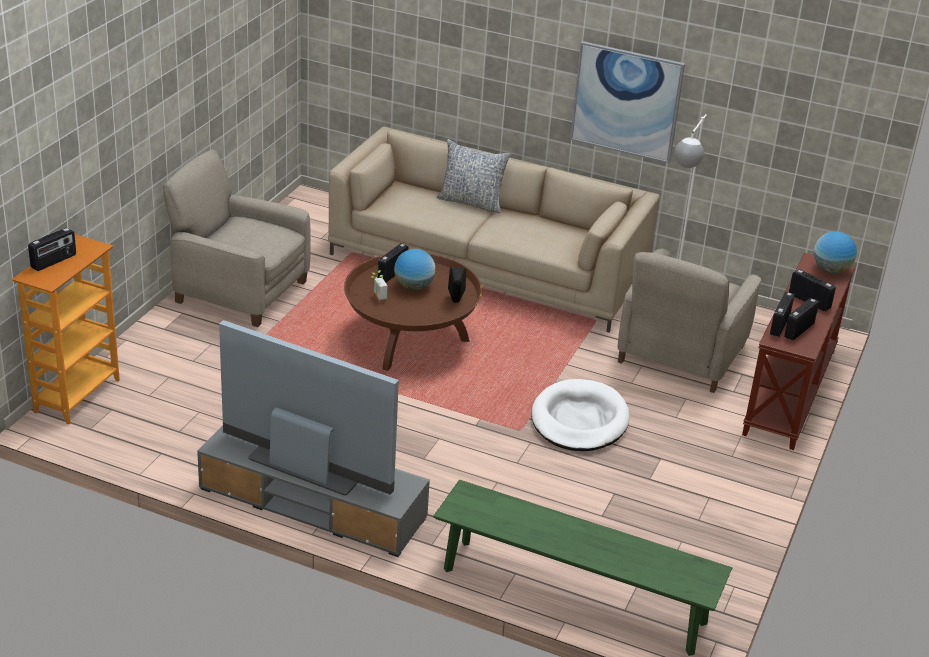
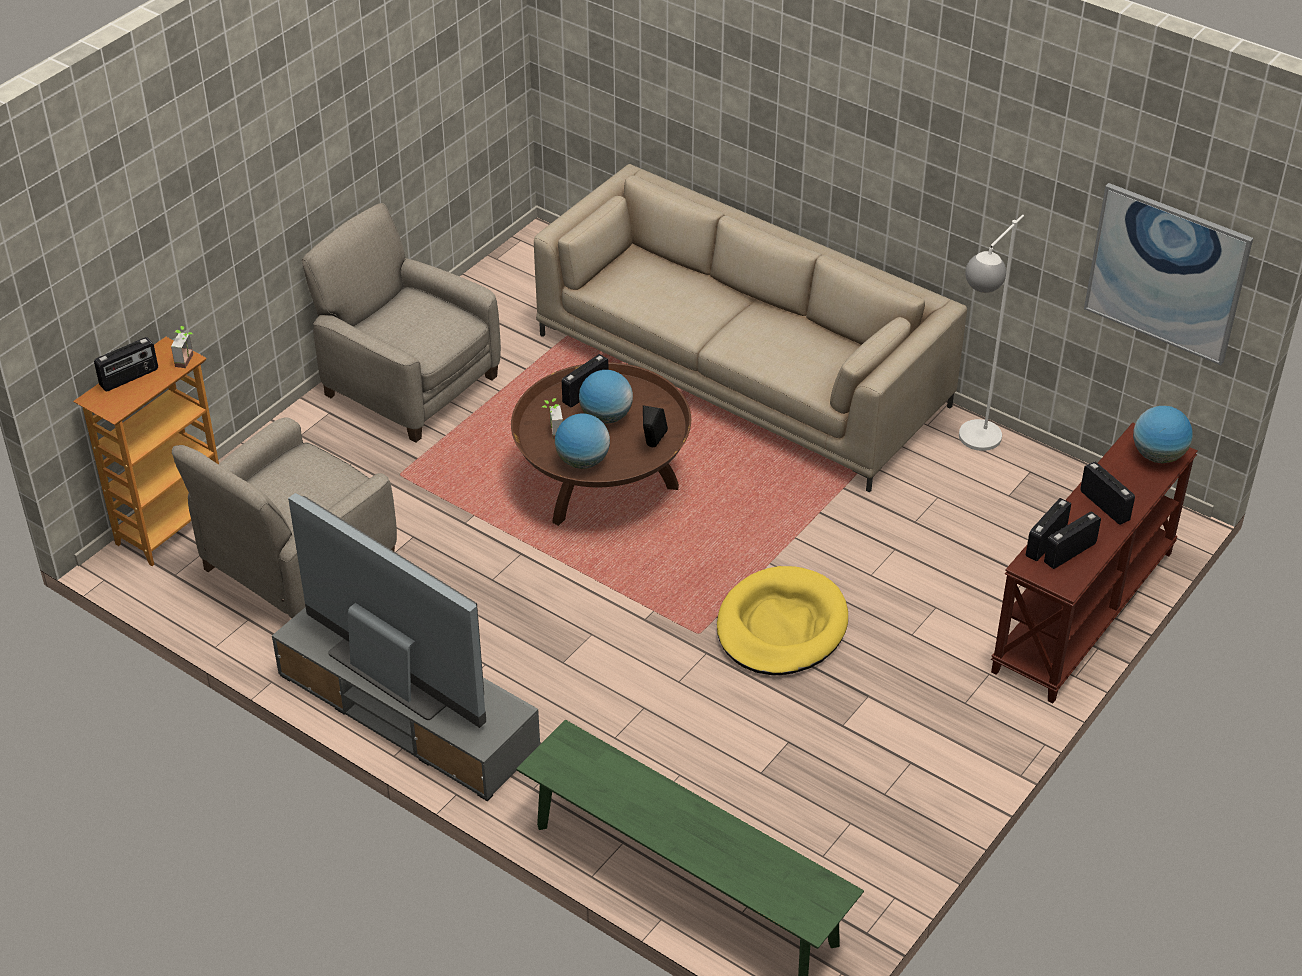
camera: 15 degrees right, 10 degrees up
pillow [437,139,511,213] -> none
white dog bed [531,379,630,451] -> yellow dog bed [717,566,848,675]
picture [570,41,685,163] -> picture moved to [1084,183,1253,365]
beige armchair [618,248,761,393] -> beige armchair moved to [172,417,397,618]
none -> potted plant [171,326,193,368]
none -> globe [555,413,610,469]

